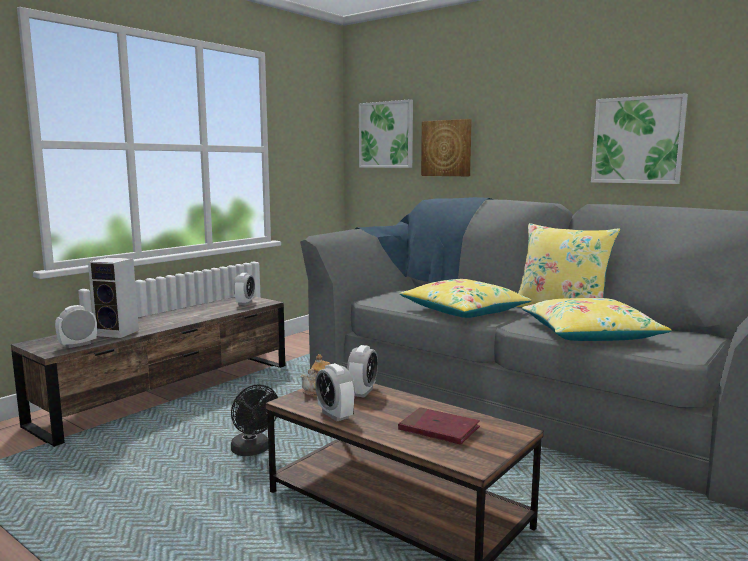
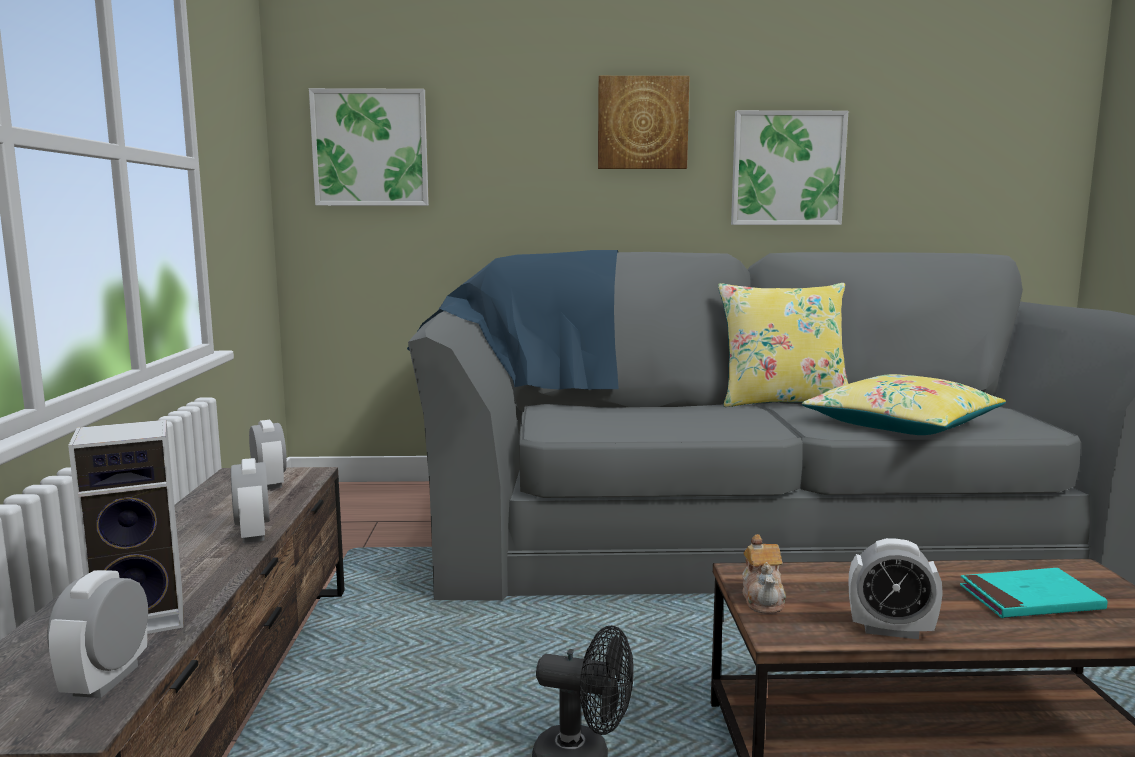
camera: 40 degrees left, 0 degrees up
alarm clock [347,345,378,398] -> alarm clock moved to [231,458,270,543]
red book [398,407,480,445] -> turquoise book [960,568,1108,618]
yellow pillow [400,279,532,318] -> none
picture [421,119,472,176] -> picture moved to [598,76,690,169]

